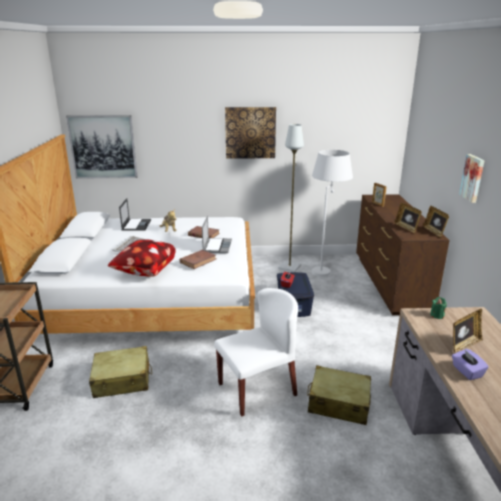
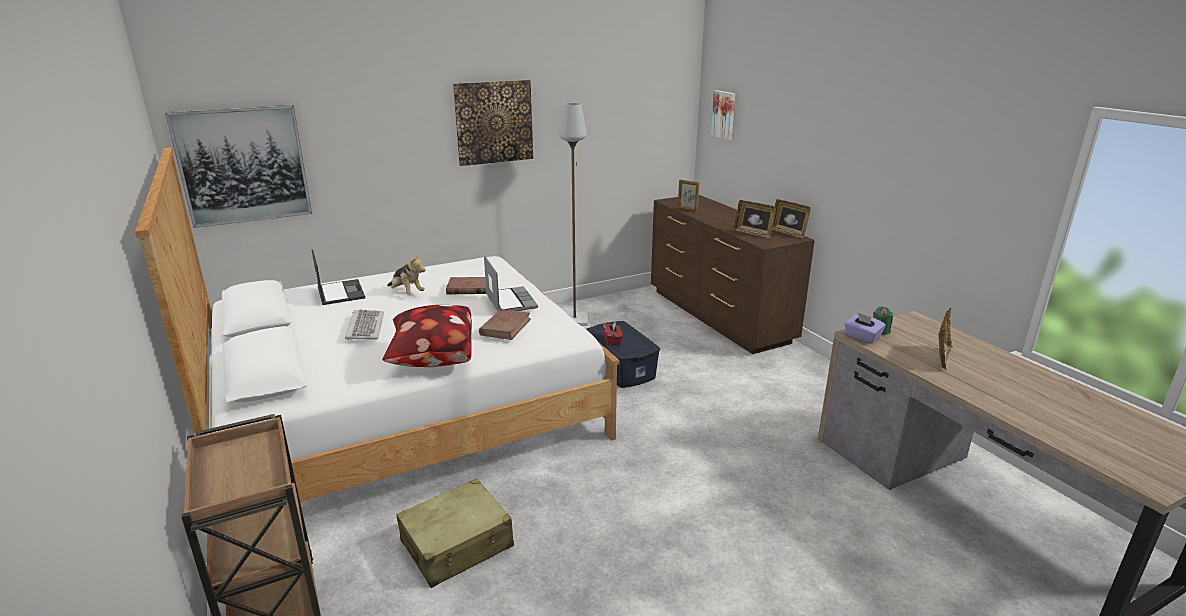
camera: 25 degrees left, 0 degrees up
white chair [214,288,298,416] -> none
beige suitcase [307,366,371,425] -> none
white floor lamp [312,150,353,277] -> none
purple tissue box [452,349,489,380] -> purple tissue box moved to [844,313,886,344]
picture [459,154,485,203] -> picture moved to [711,90,735,140]

